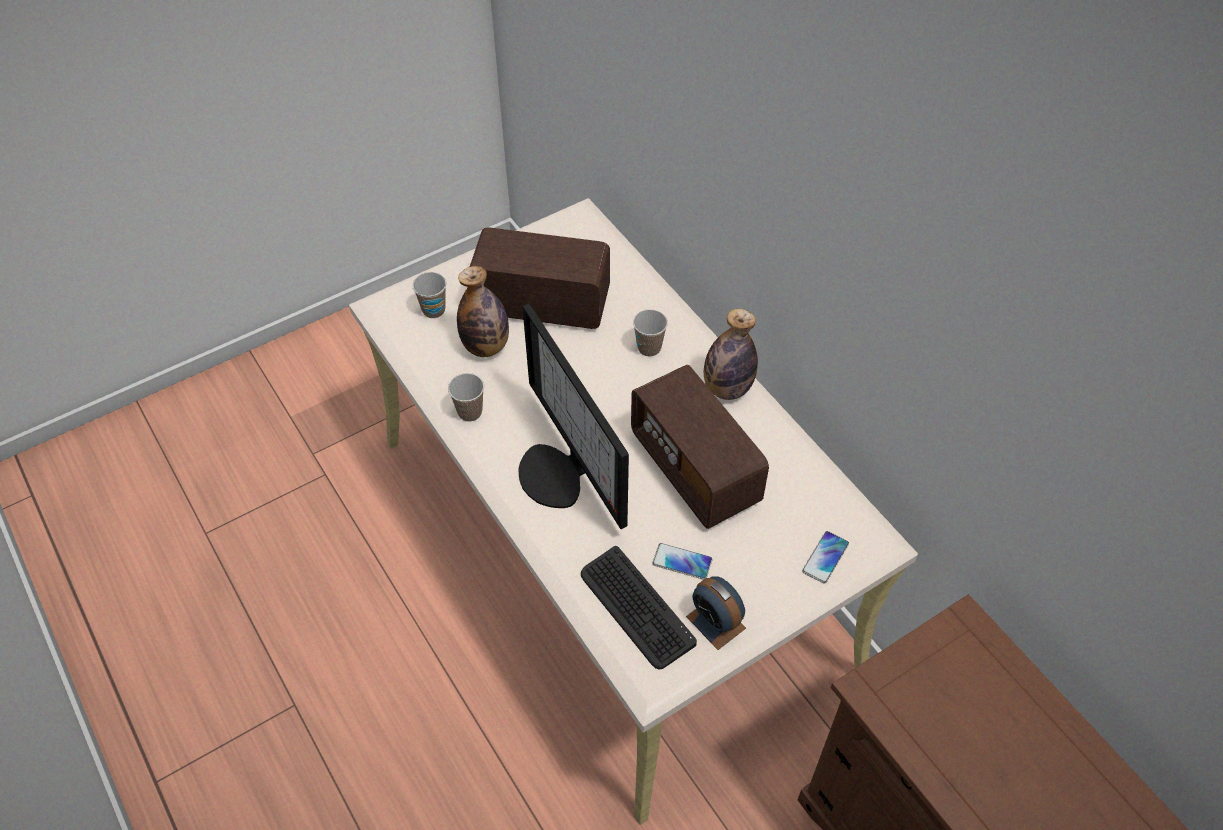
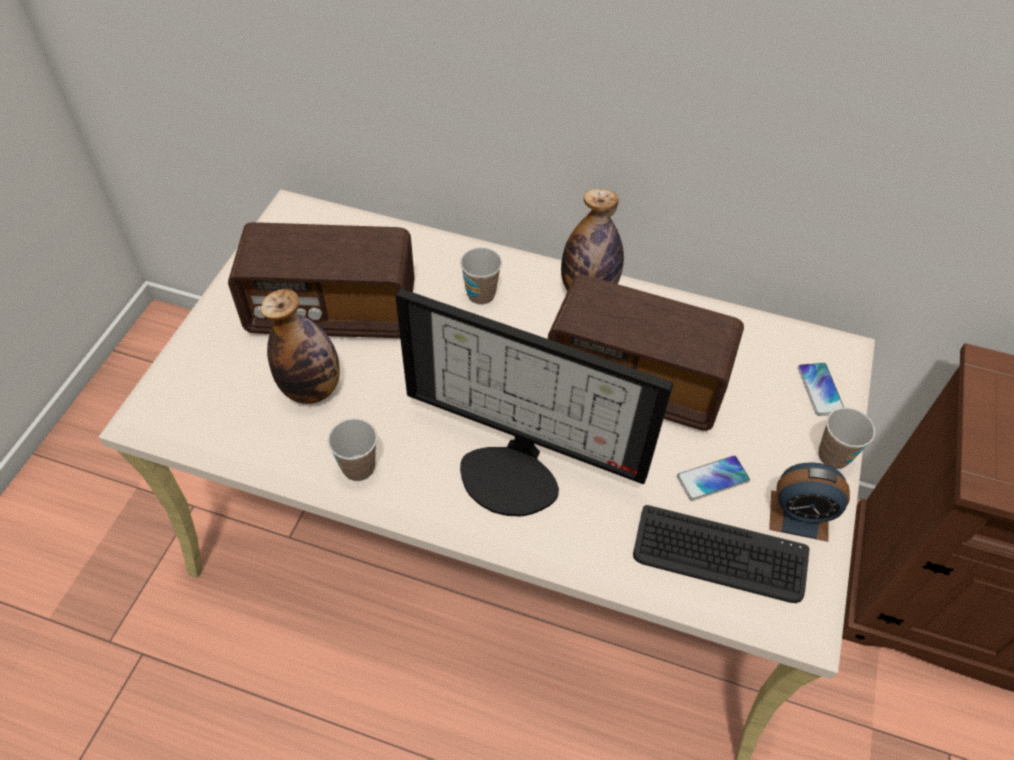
camera: 40 degrees left, 0 degrees up
cup [412,272,446,318] -> cup moved to [818,408,875,469]
radio [470,227,610,329] -> radio turned 150 degrees counterclockwise [228,222,415,338]

